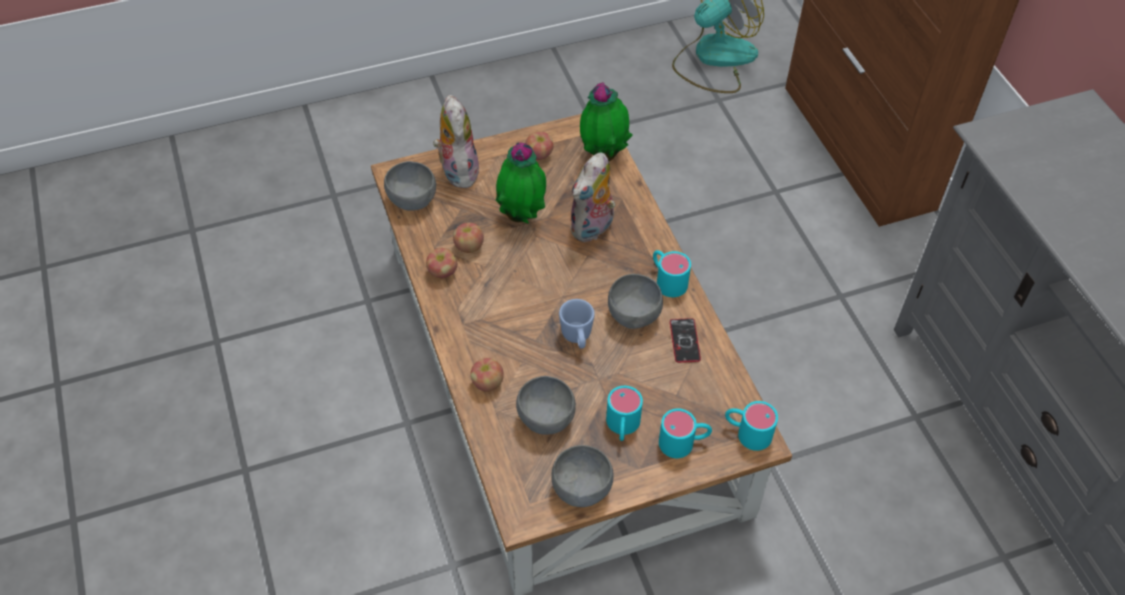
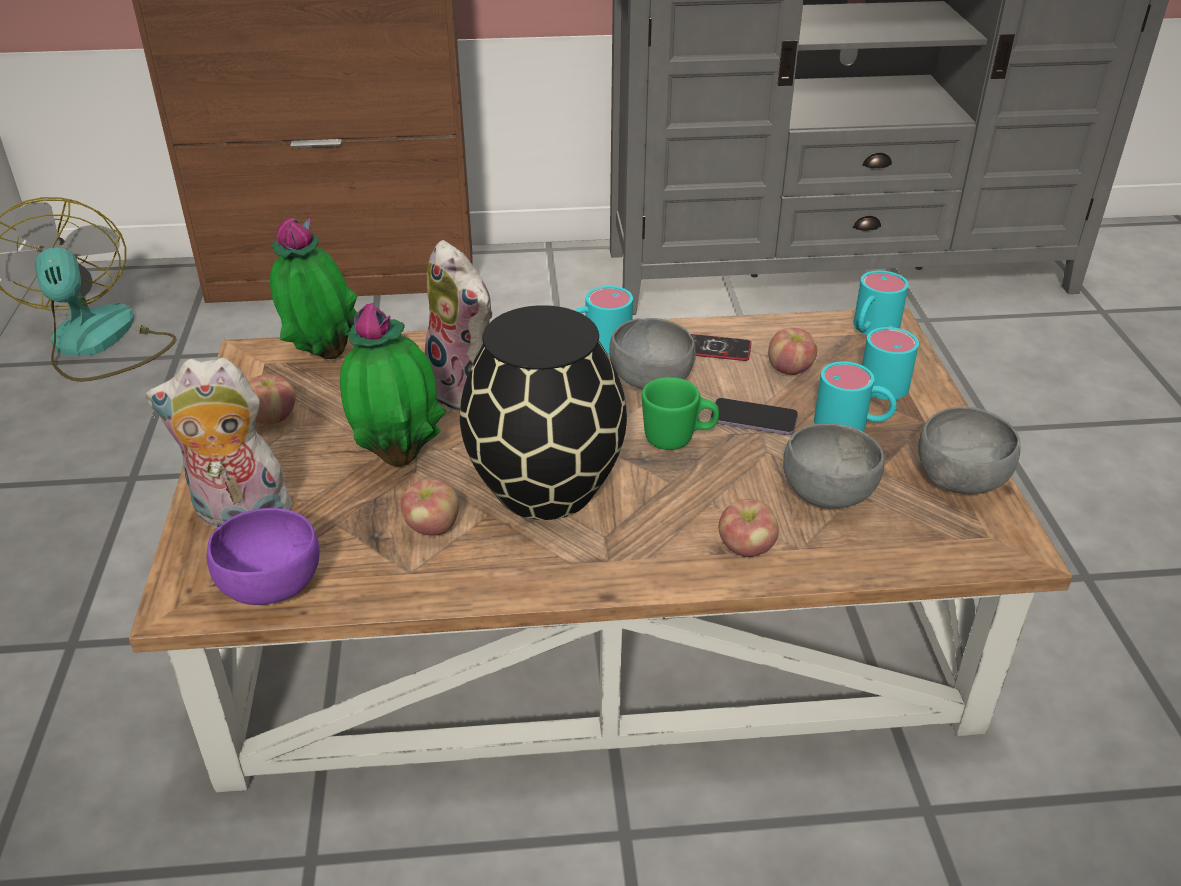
camera: 75 degrees left, 15 degrees down
grey bowl [384,161,436,210] -> purple bowl [207,508,320,605]
apple [426,248,457,278] -> apple moved to [768,328,817,375]
blue mug [559,299,595,348] -> green mug [642,377,719,450]
none -> black vase [460,305,627,520]
none -> phone [710,398,798,435]

